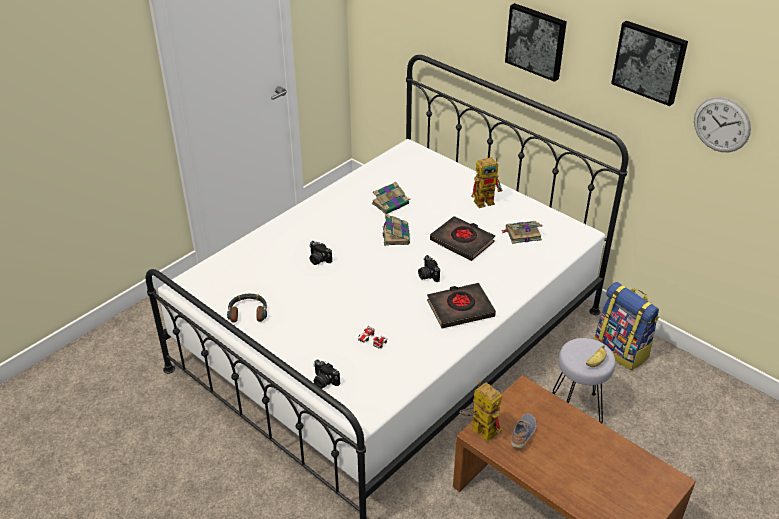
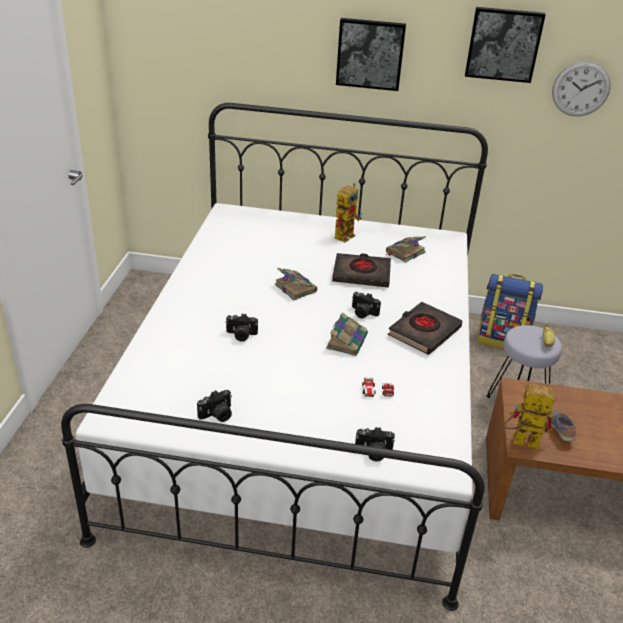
camera: 35 degrees left, 5 degrees down
headphones [227,294,267,323] -> camera [197,390,232,422]
book [372,182,410,214] -> book moved to [326,312,368,356]

